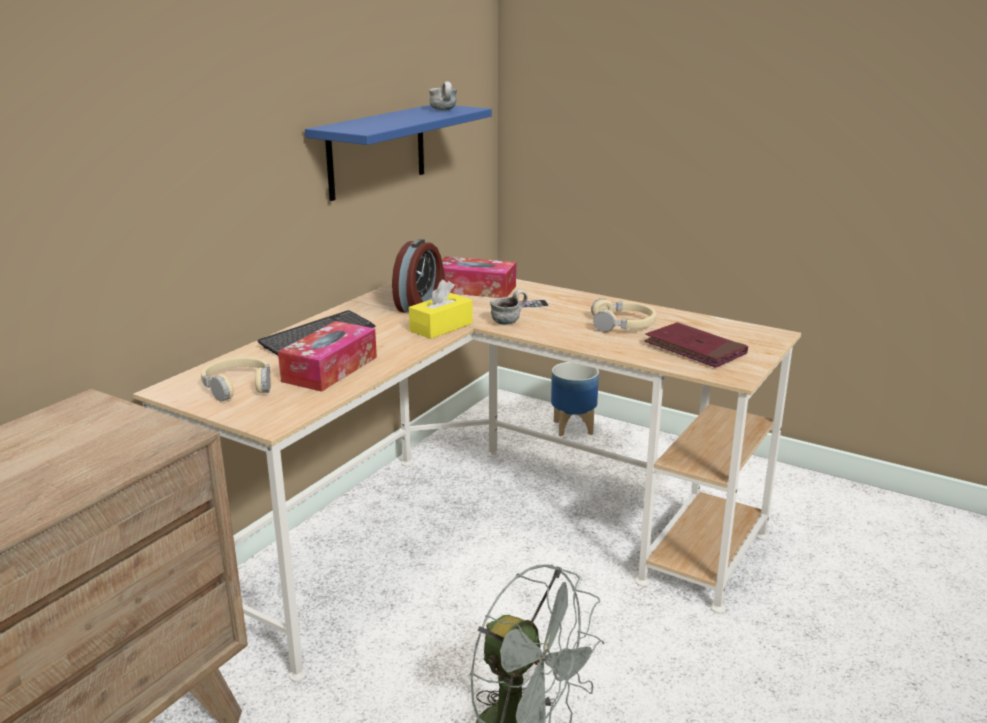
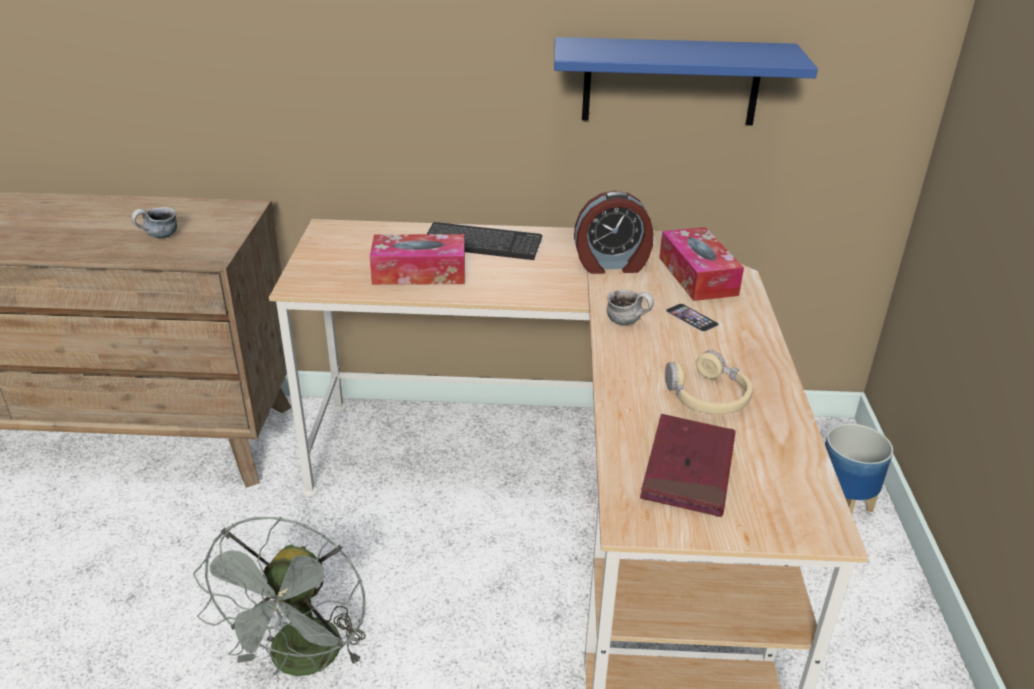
camera: 60 degrees right, 10 degrees up
beige headphones [201,357,271,402] -> none
yellow tissue box [409,280,473,339] -> none
mug [429,81,457,110] -> mug moved to [131,207,177,238]

